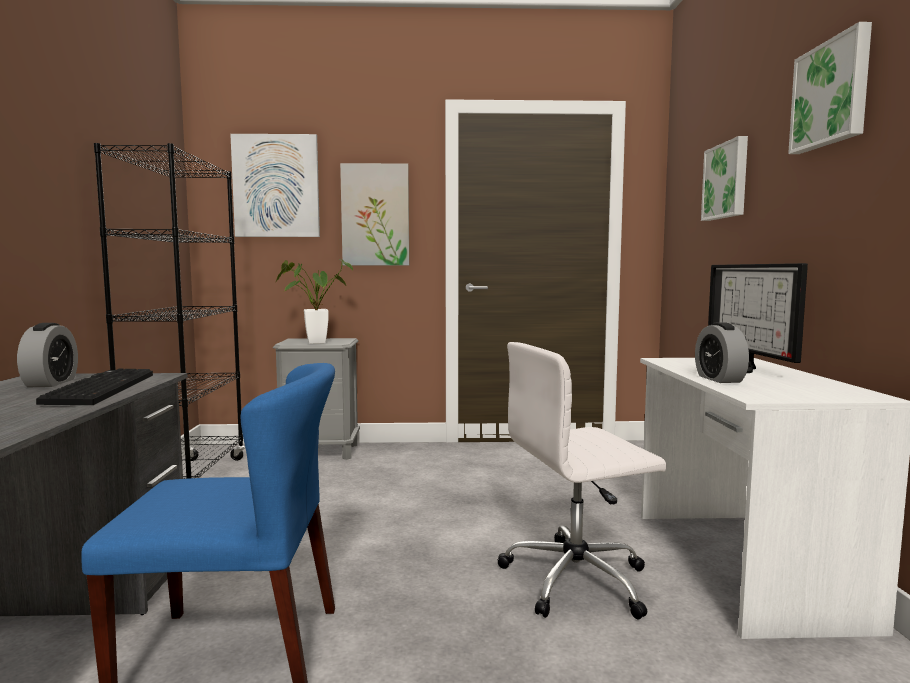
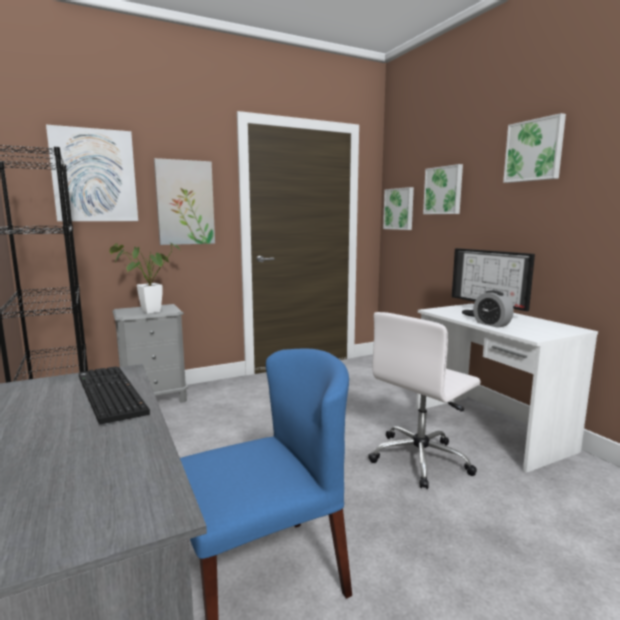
camera: 25 degrees left, 5 degrees up
alarm clock [17,323,78,387] -> none
none -> picture [383,187,414,230]

